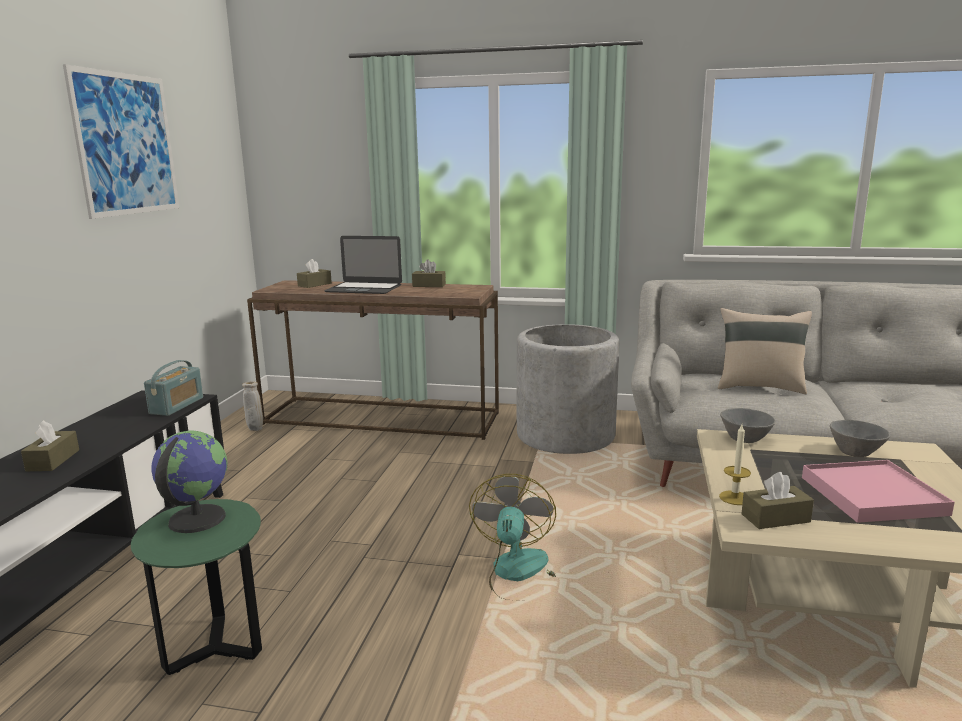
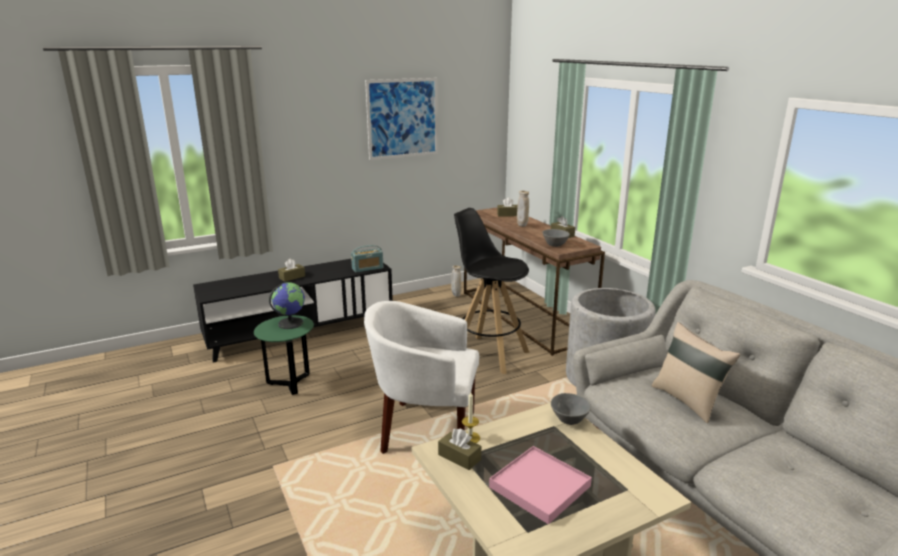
camera: 50 degrees right, 5 degrees up
laptop [324,236,402,294] -> beige vase [517,191,529,227]
fan [469,474,556,601] -> white armchair [364,301,479,454]
grey bowl [830,420,890,457] -> grey bowl moved to [542,229,570,247]
none -> black stool [454,208,530,374]

